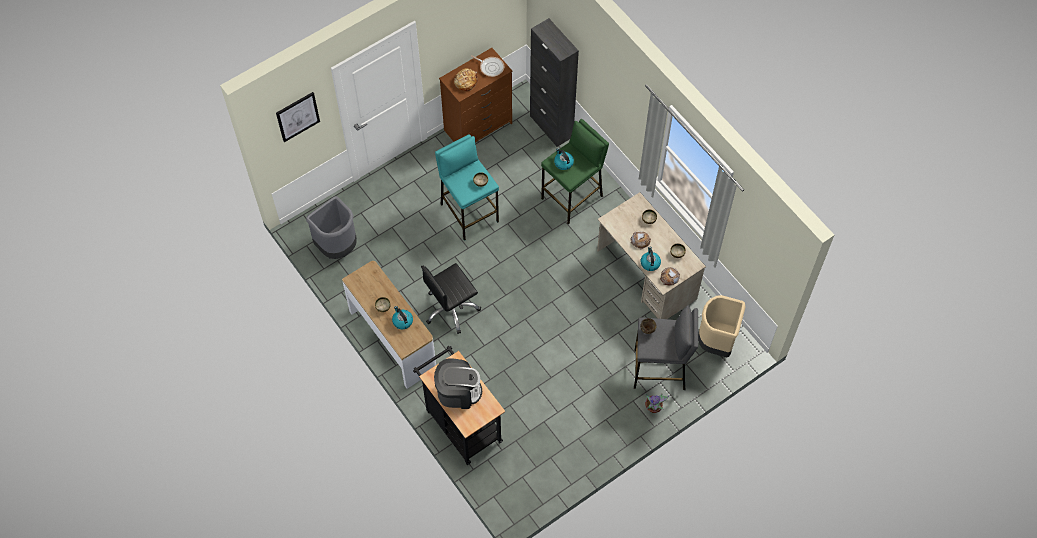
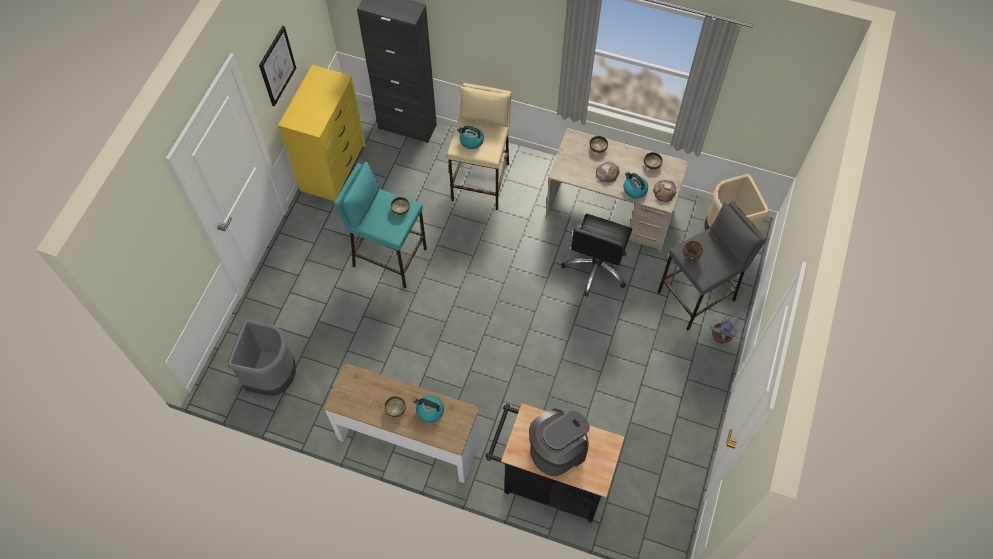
camera: 35 degrees left, 0 degrees up
picture [276,92,320,142] -> picture moved to [259,26,296,106]
black office chair [421,263,481,334] -> black office chair moved to [562,214,632,297]
brown dresser [439,48,512,142] -> yellow dresser [278,65,366,201]
bread [454,68,478,91] -> none
frying pan [471,55,504,77] -> none
green stool [541,119,609,225] -> beige stool [447,83,511,210]

